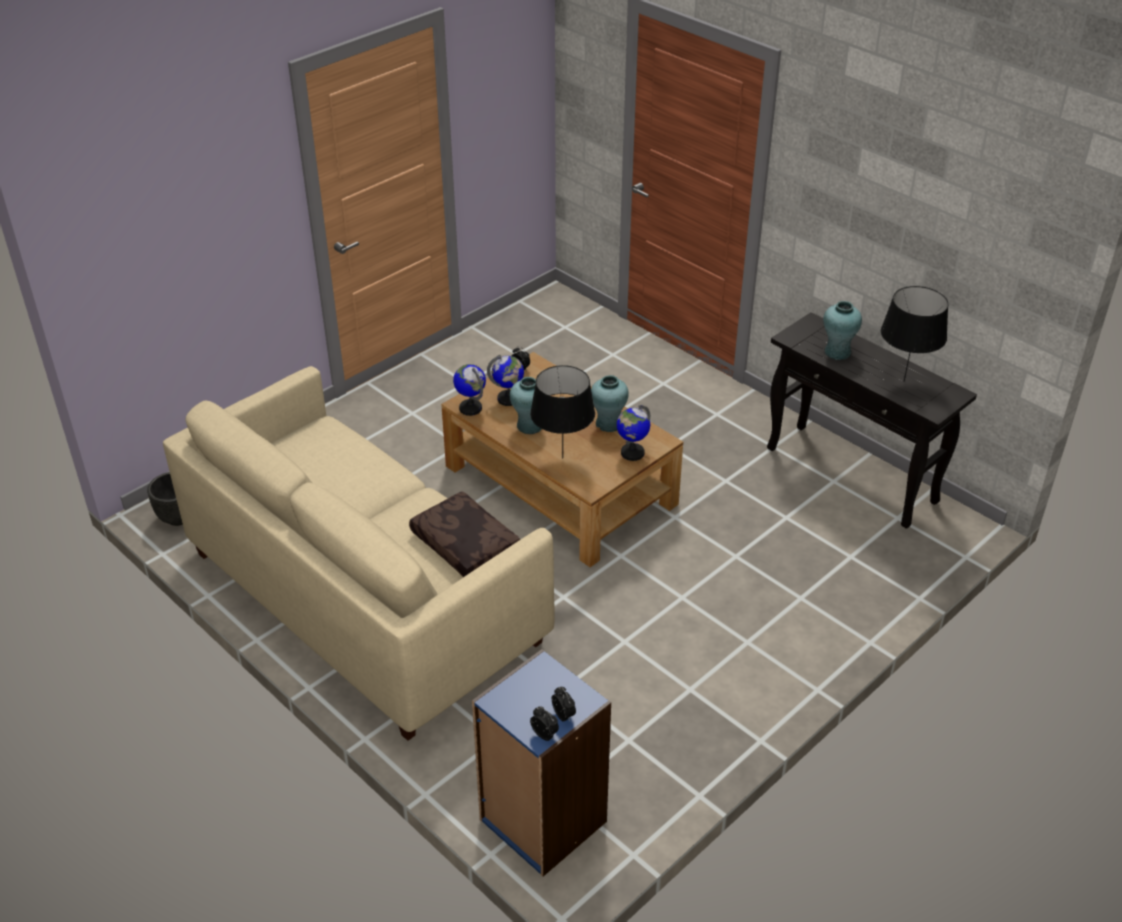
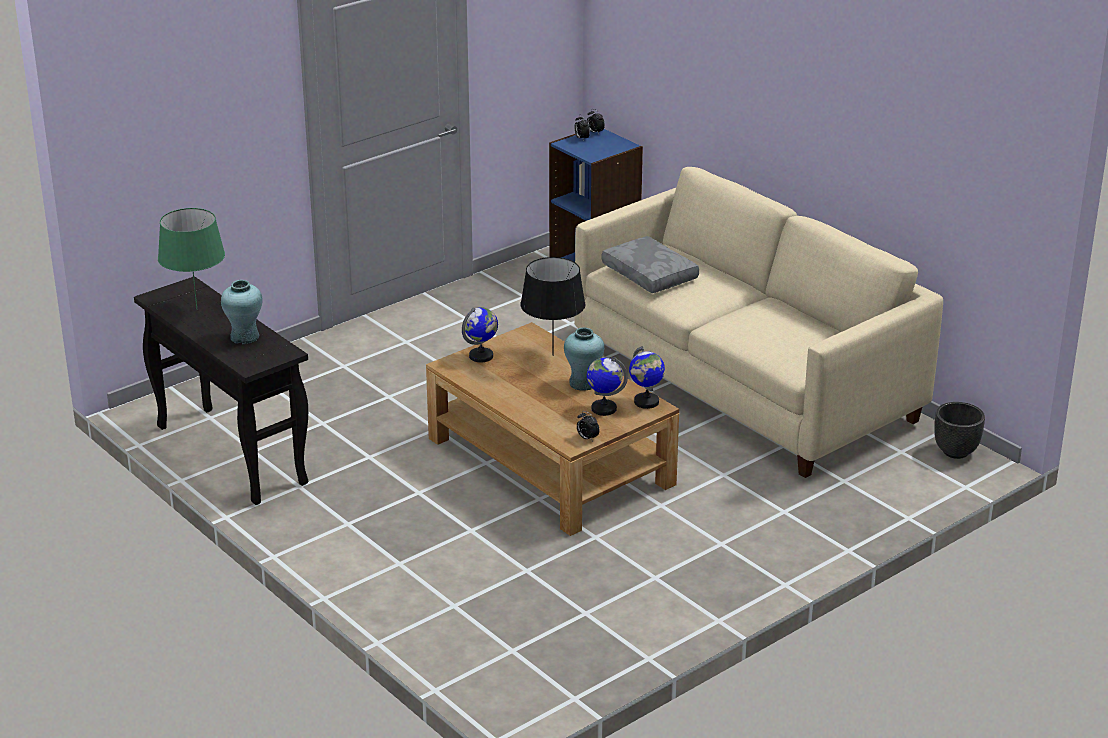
camera: 175 degrees left, 10 degrees down
brown pillow [409,491,520,577] -> grey pillow [601,236,699,293]
turquoise vase [591,375,629,432] -> none
black table lamp [881,286,948,382] -> green table lamp [158,208,225,309]

